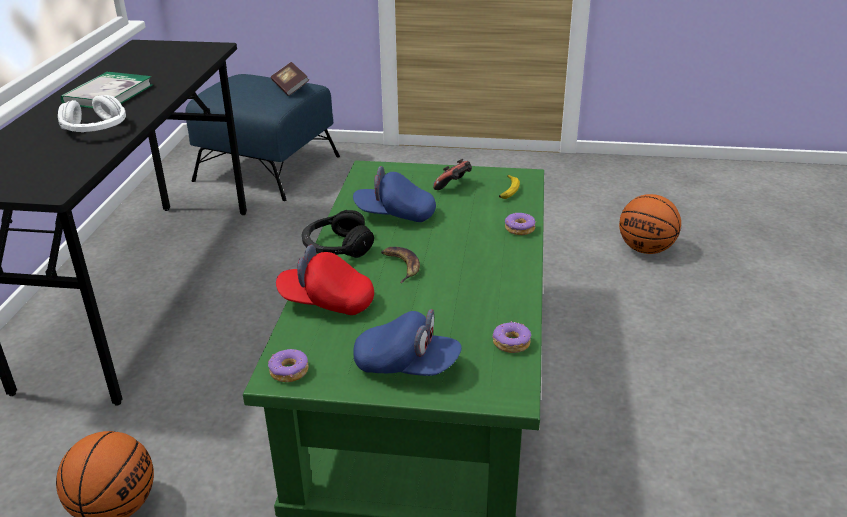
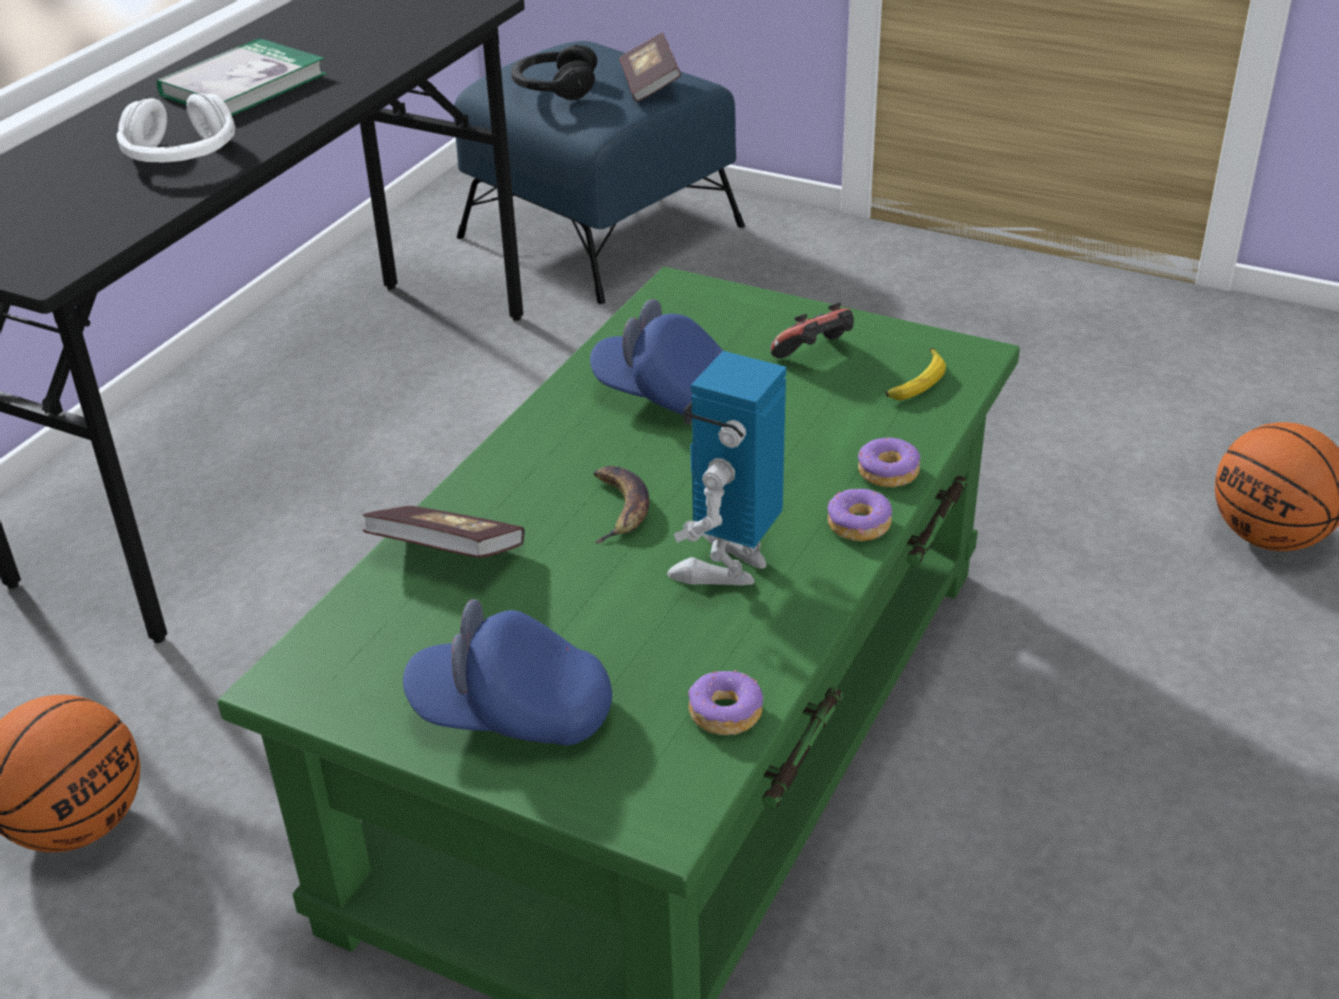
camera: 20 degrees right, 5 degrees up
donut [268,349,308,382] -> donut moved to [827,489,892,541]
red cap [276,245,374,315] -> book [362,506,525,558]
black headphones [302,210,374,258] -> black headphones moved to [511,44,597,100]
blue cap [353,309,462,376] -> blue cap turned 150 degrees clockwise [403,599,612,746]
none -> toy robot [667,351,787,585]

